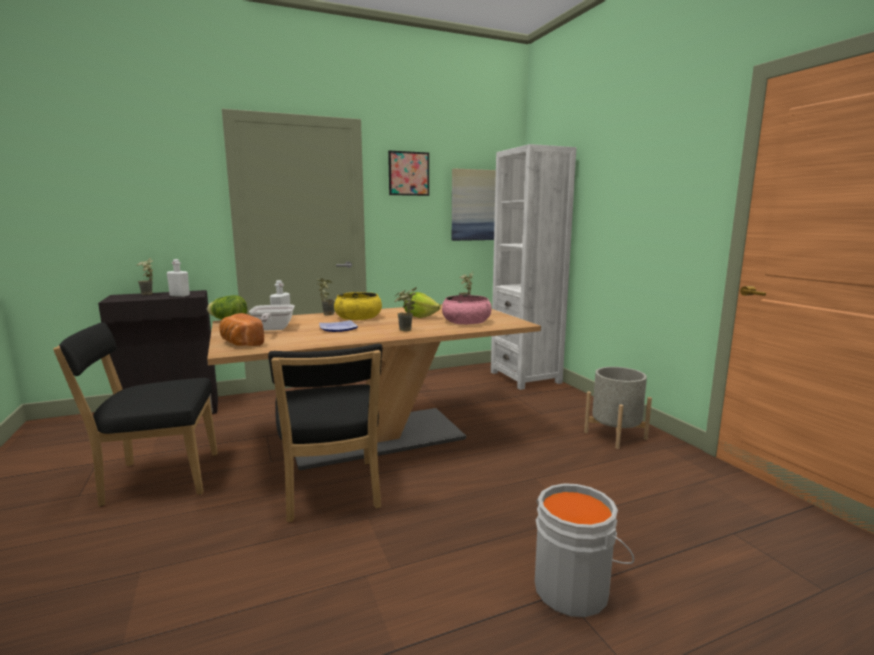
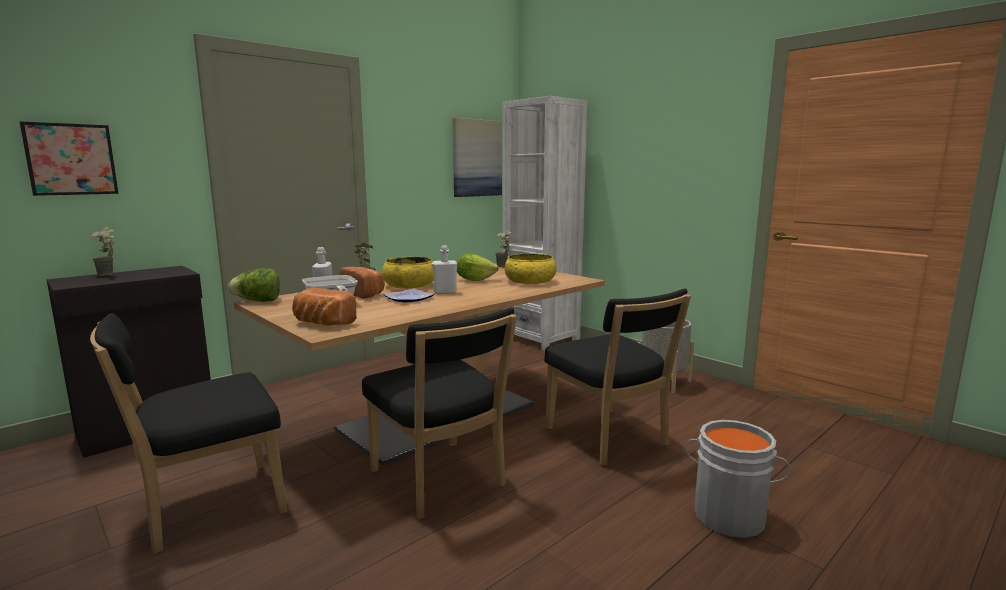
camera: 20 degrees left, 0 degrees up
white bottle [167,259,190,297] -> white bottle moved to [432,246,457,294]
picture [388,150,429,196] -> picture moved to [20,121,119,196]
potted plant [395,287,417,331] -> none
pink bowl [442,295,492,325] -> yellow bowl [505,254,557,285]
none -> bread [339,267,385,299]
none -> black chair [544,289,691,466]

